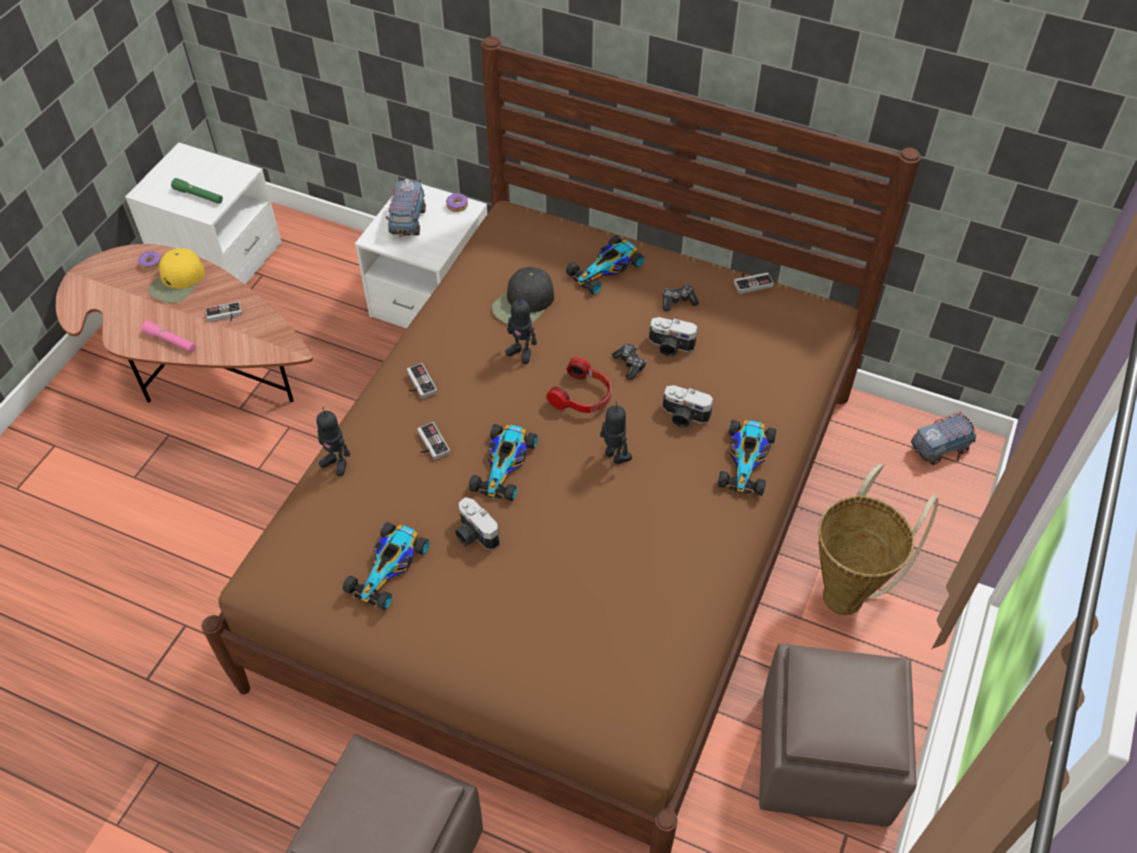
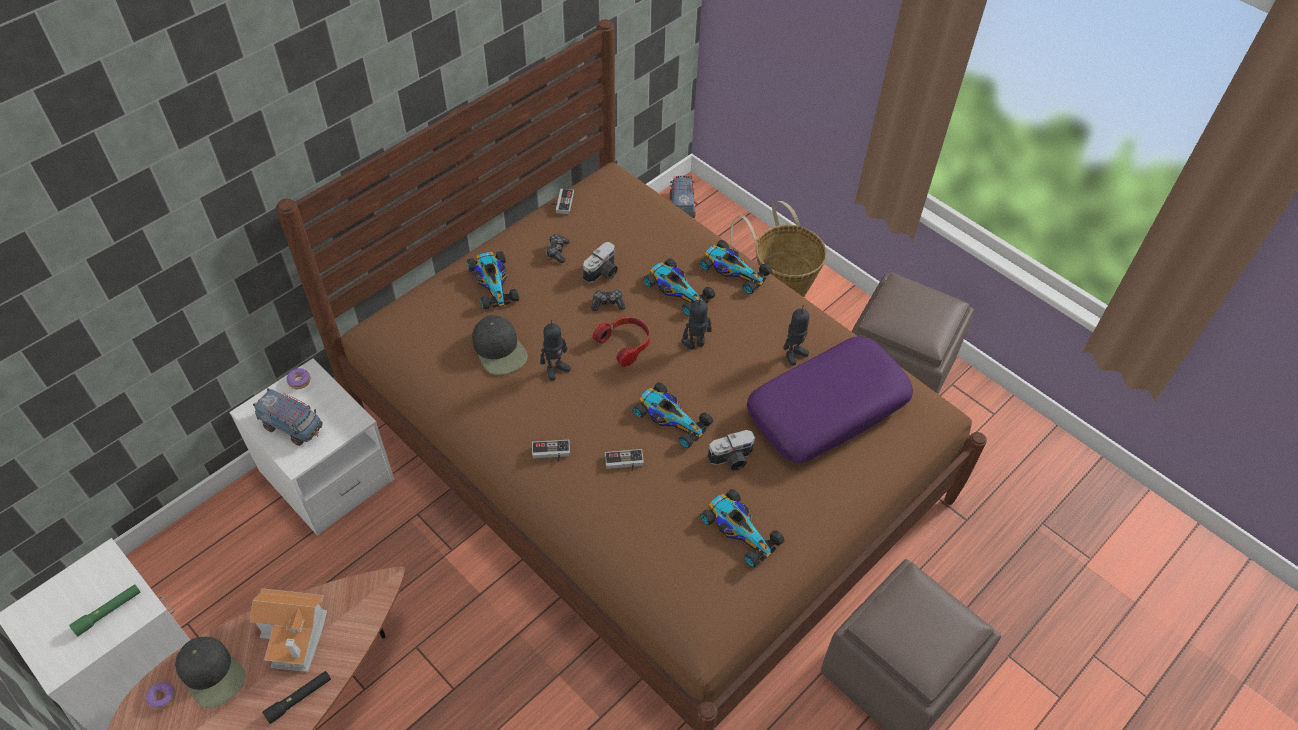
camera: 70 degrees left, 0 degrees up
pink flashlight [142,321,195,352] -> black flashlight [262,671,331,724]
yellow cap [148,248,205,303] -> black cap [175,637,245,708]
game controller [205,302,242,322] -> toy house [250,588,327,672]
toy robot [316,407,350,476] -> toy robot moved to [783,305,809,366]
camera [663,385,713,428] -> toy car [643,258,715,316]
none -> purple pillow [747,336,913,463]

